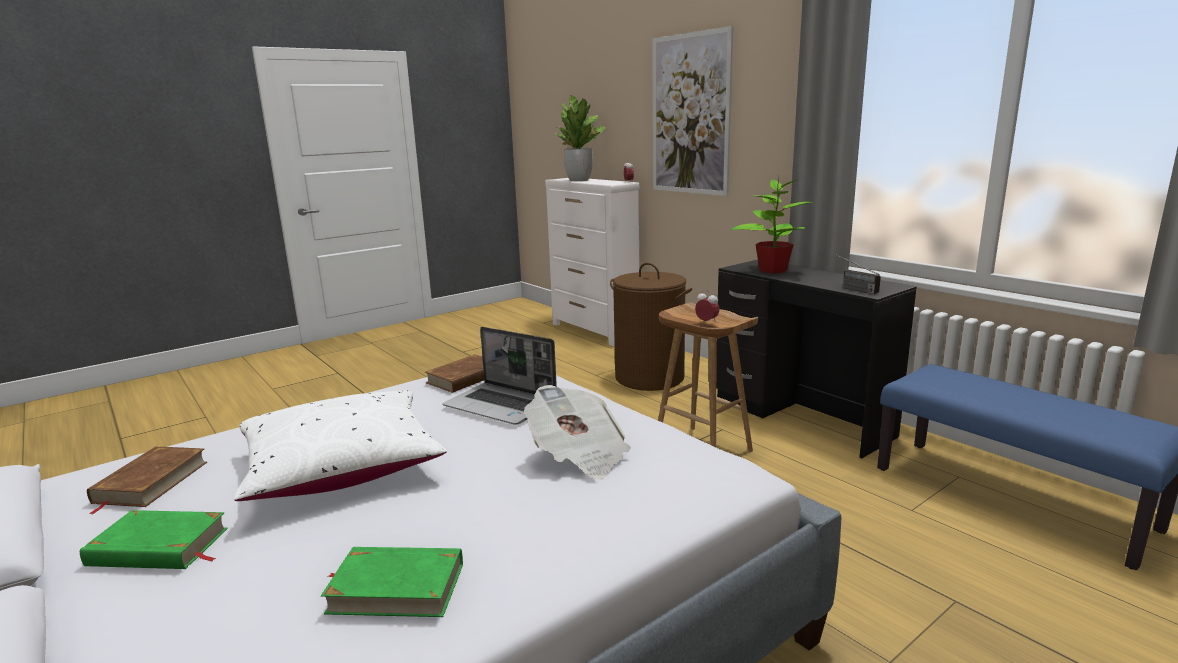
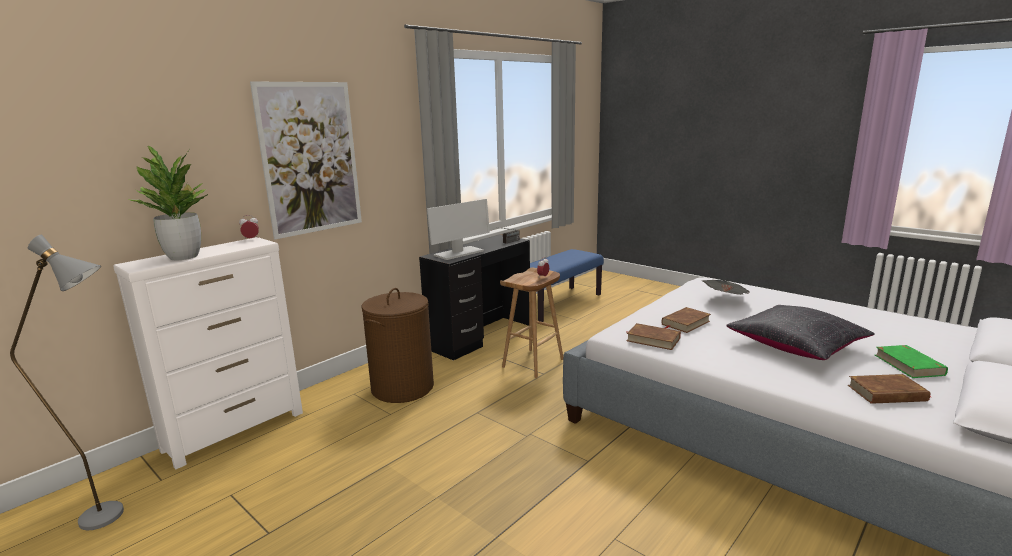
camera: 100 degrees left, 0 degrees up
white pillow [234,390,447,501] -> black pillow [726,305,875,360]
green book [321,547,463,617] -> none
laptop [443,327,557,425] -> brown book [662,307,711,333]
potted plant [731,177,813,273] -> monitor [427,199,490,260]
none -> grey floor lamp [10,235,124,530]

